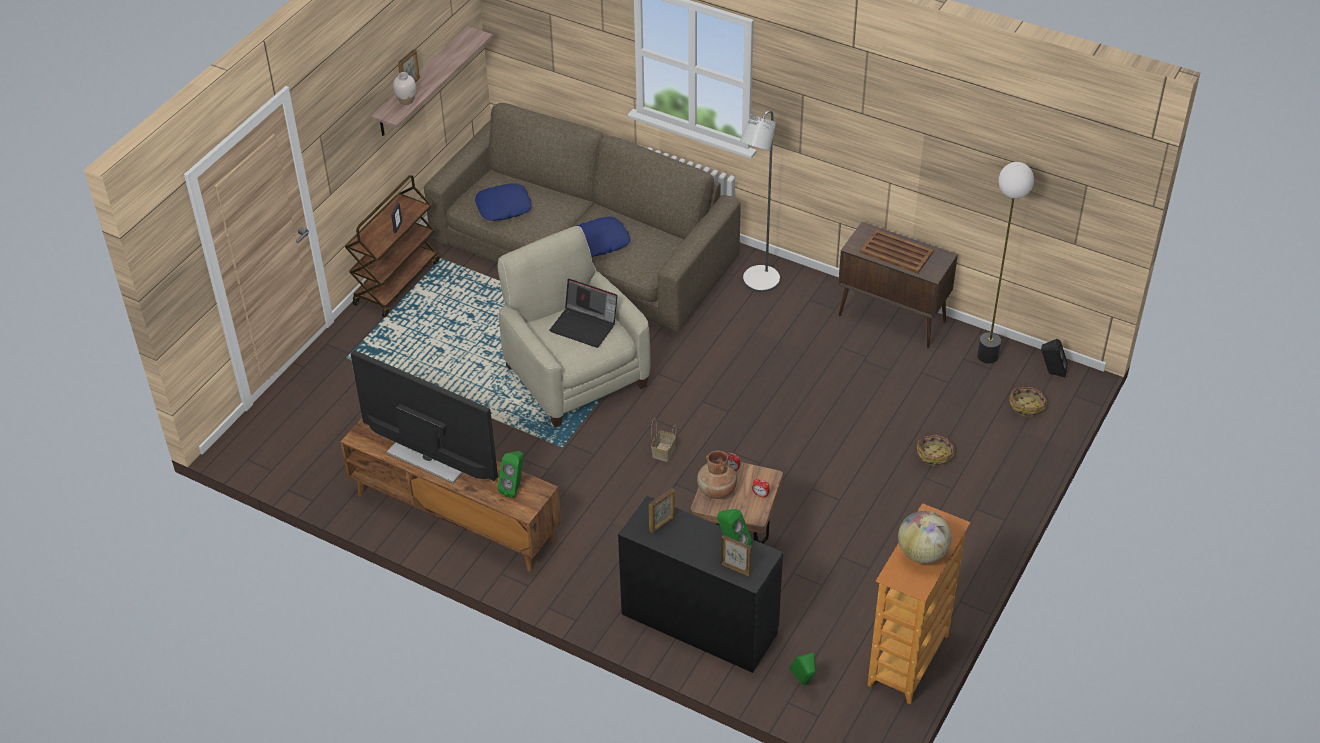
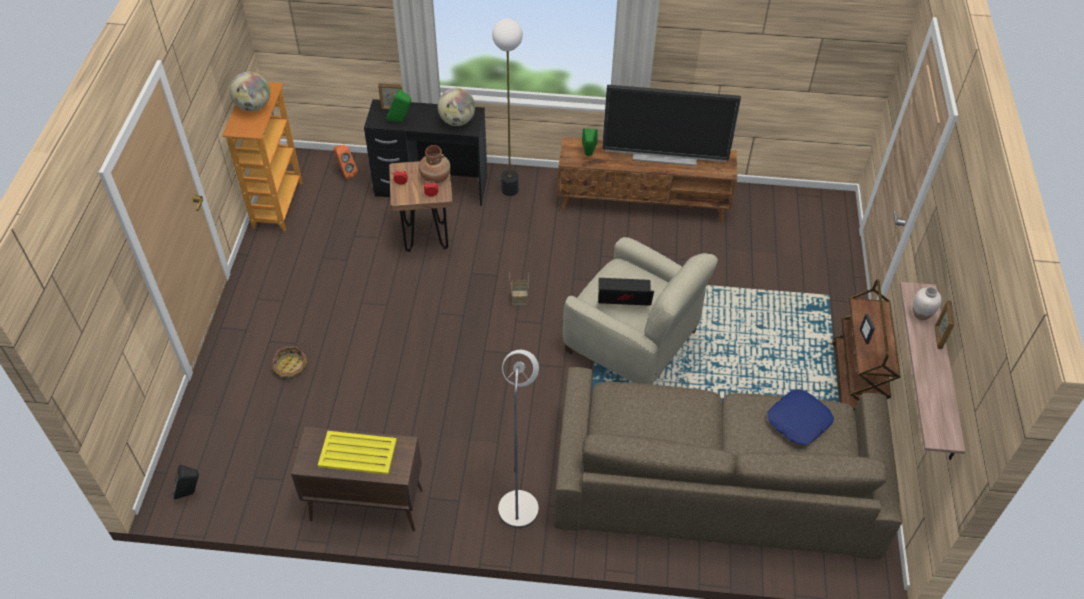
camera: 155 degrees right, 5 degrees up
blue pillow [577,217,630,257] -> none
picture frame [649,488,675,533] -> globe [438,88,475,126]
green speaker [789,652,816,685] -> orange speaker [334,145,358,179]
brown tray [860,229,934,274] -> yellow tray [318,431,397,475]
floor lamp [977,162,1034,364] -> floor lamp moved to [492,18,523,196]
basket [1009,387,1047,417] -> none

